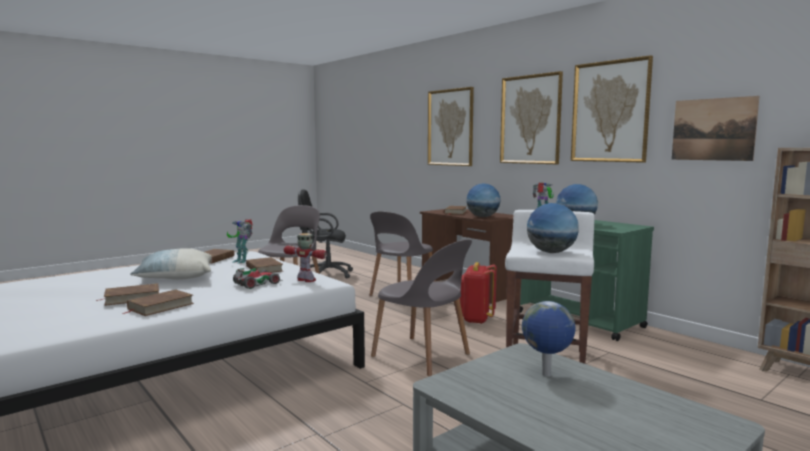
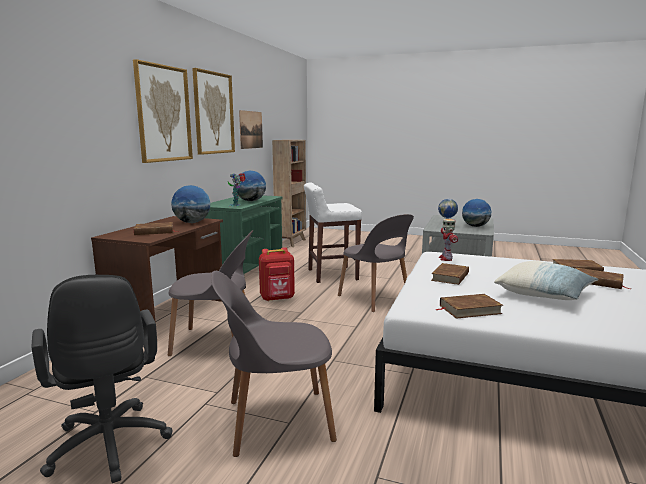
camera: 120 degrees left, 5 degrees up
toy robot [227,219,253,264] -> none
toy car [233,268,283,289] -> none
grey chair [371,239,472,376] -> grey chair turned 135 degrees clockwise [338,214,414,312]
picture [428,87,474,166] -> none
globe [527,203,579,253] -> globe moved to [462,199,491,227]

